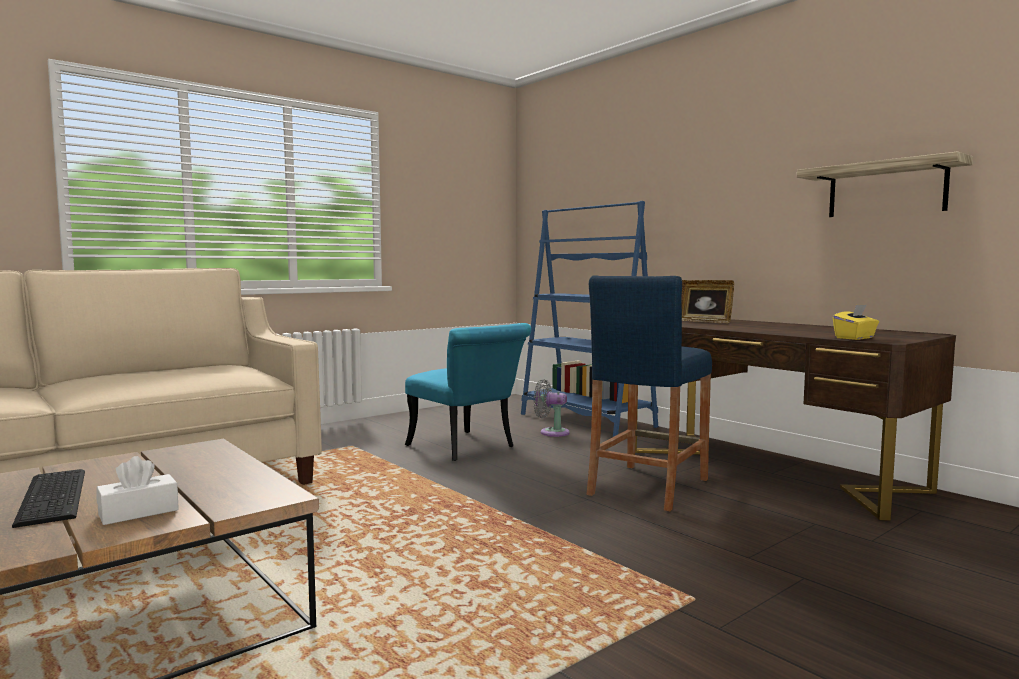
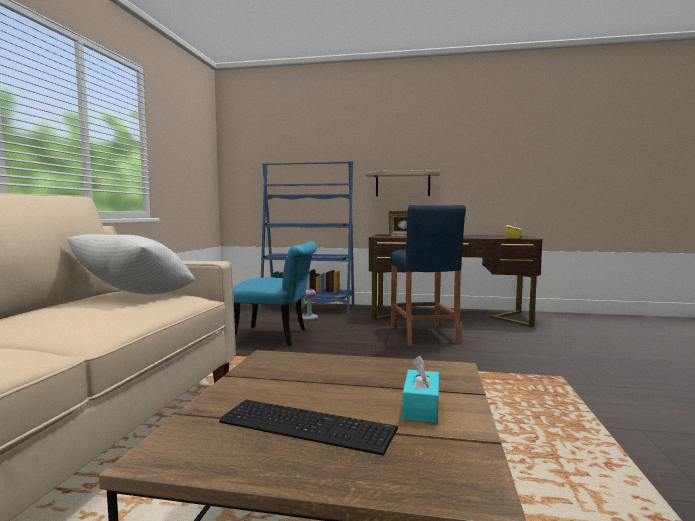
camera: 40 degrees left, 0 degrees up
white tissue box [96,456,179,525] -> turquoise tissue box [402,355,439,423]
shelf [797,151,973,217] -> shelf moved to [365,170,440,196]
none -> white pillow [67,234,195,294]

